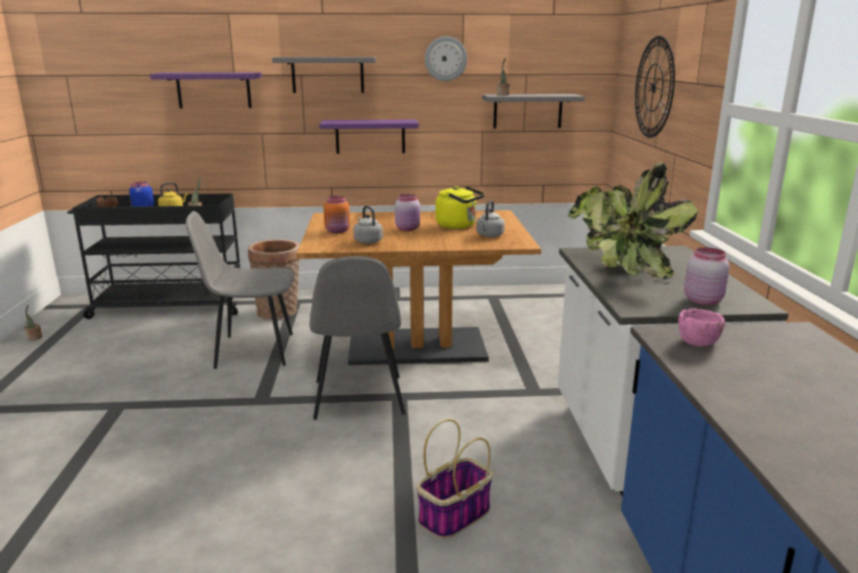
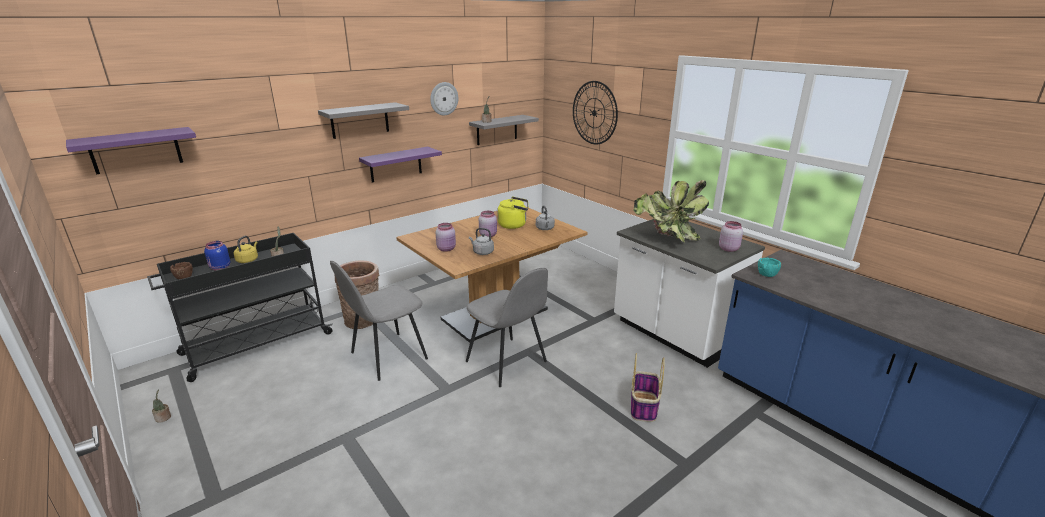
camera: 35 degrees left, 5 degrees up
purple shelf [150,72,262,108] -> purple shelf moved to [66,127,196,174]
orange jar [324,196,350,233] -> pink jar [436,223,456,252]
pink bowl [678,308,725,346] -> turquoise bowl [758,258,781,277]

